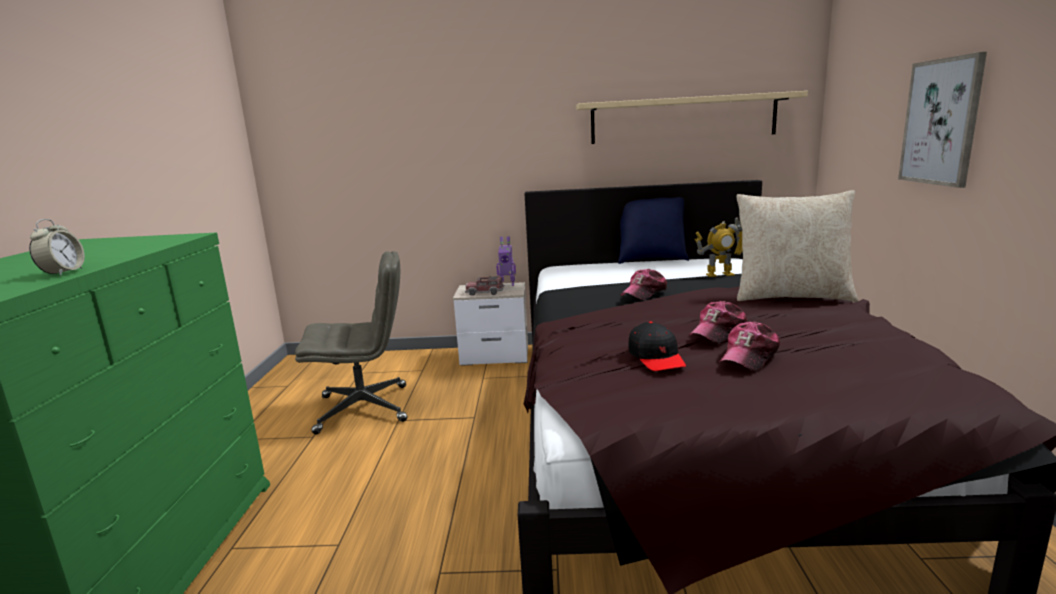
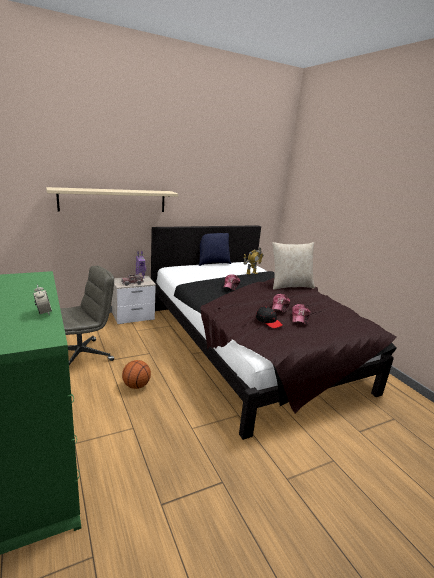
camera: 30 degrees left, 5 degrees up
beige shelf [576,91,808,144] -> beige shelf moved to [46,187,178,212]
picture [898,52,987,188] -> none
none -> basketball [122,360,151,389]

